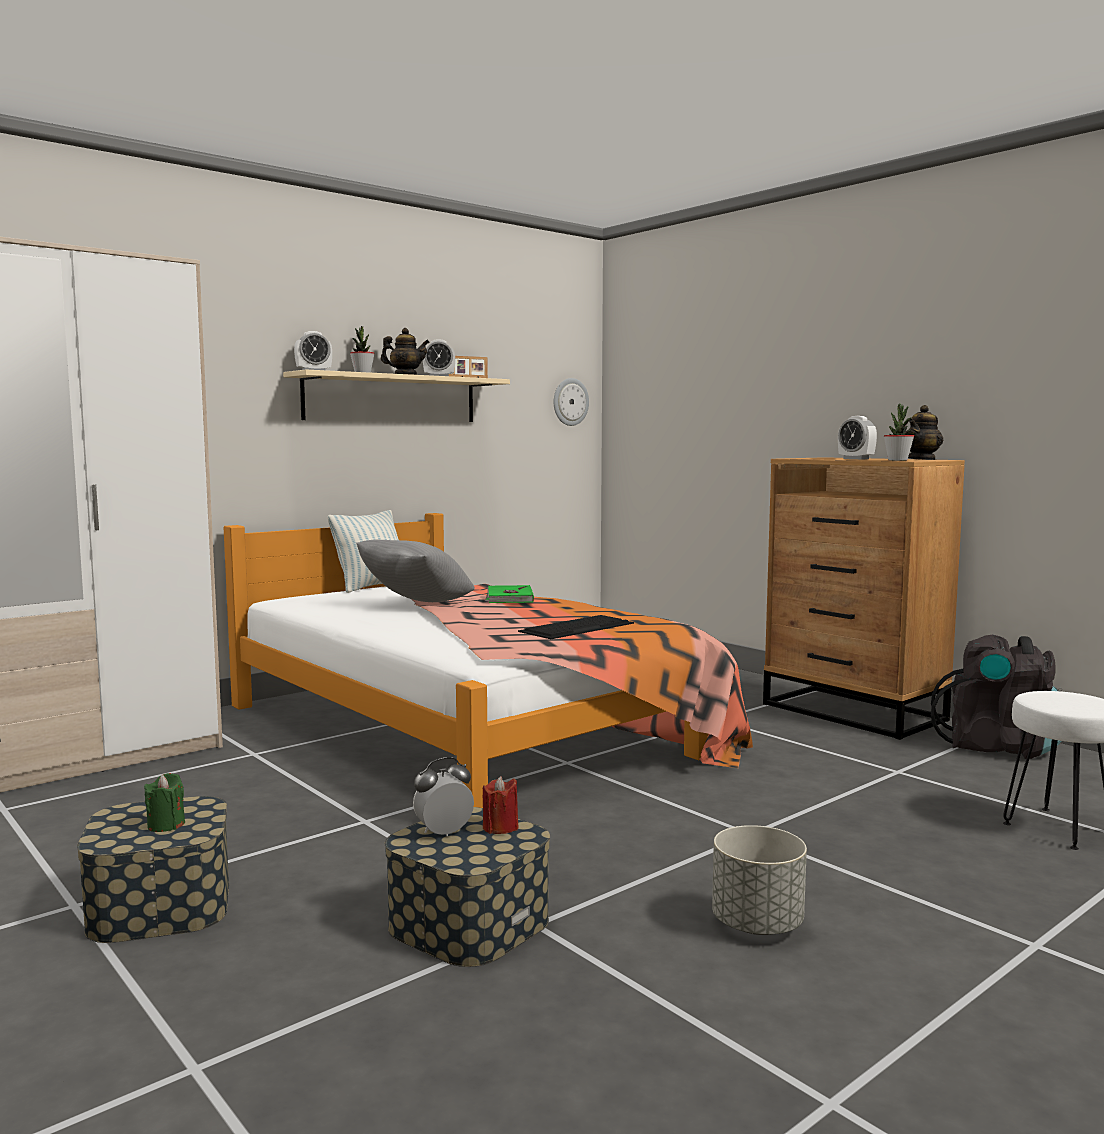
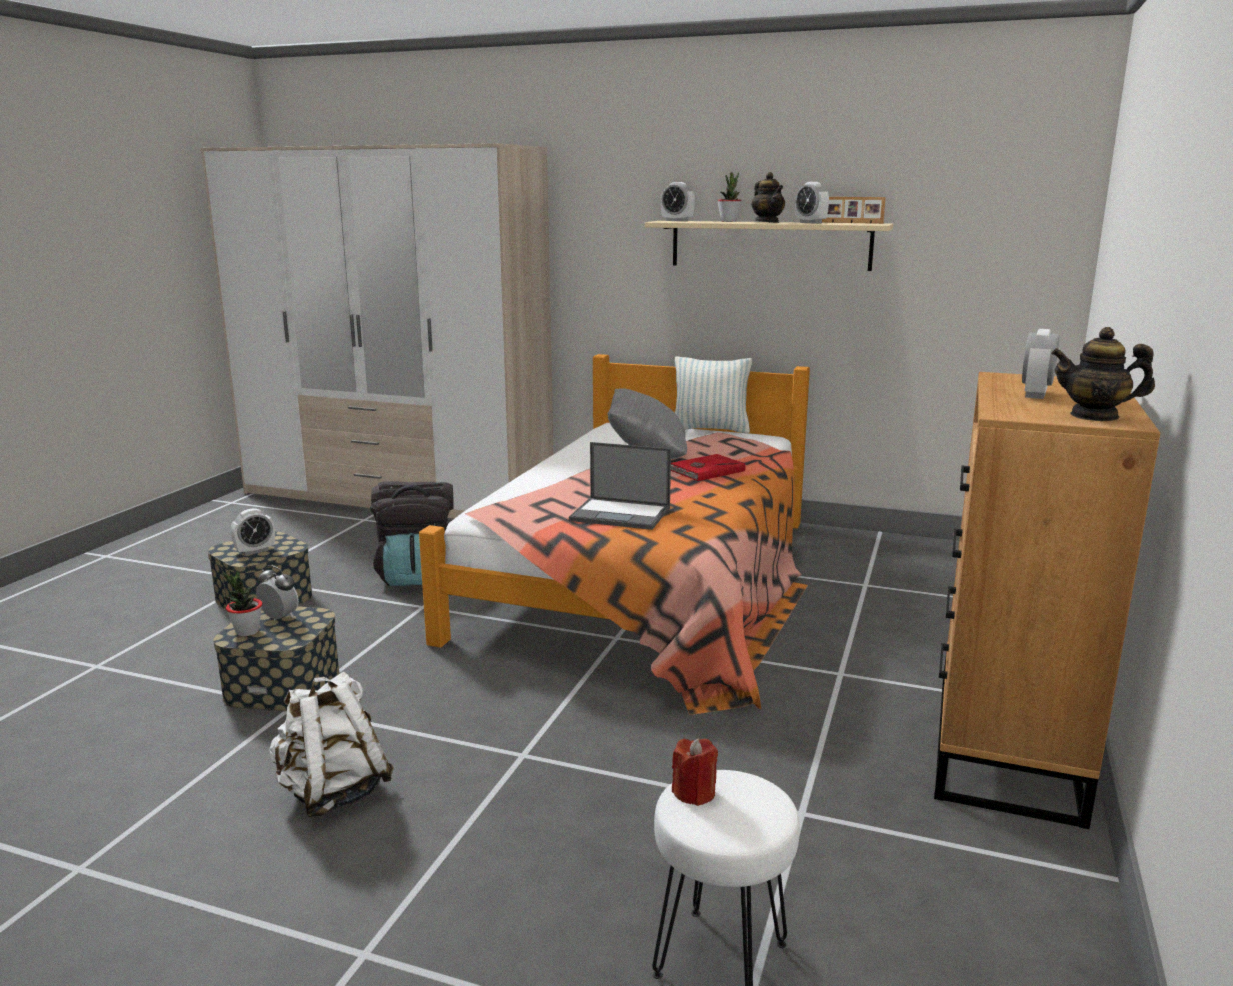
camera: 60 degrees right, 10 degrees up
green candle [144,773,185,832] -> alarm clock [231,508,275,555]
red candle [482,776,519,834] -> red candle moved to [672,739,718,806]
green book [485,585,534,603] -> red book [671,454,746,481]
keyboard [518,615,634,639] -> laptop [569,442,671,530]
wall clock [554,378,589,426] -> none
grey planter [712,825,807,935] -> white backpack [269,672,394,817]
potted plant [884,404,914,461] -> potted plant moved to [223,571,262,637]
black backpack [931,635,1062,759] -> black backpack moved to [370,481,454,586]

